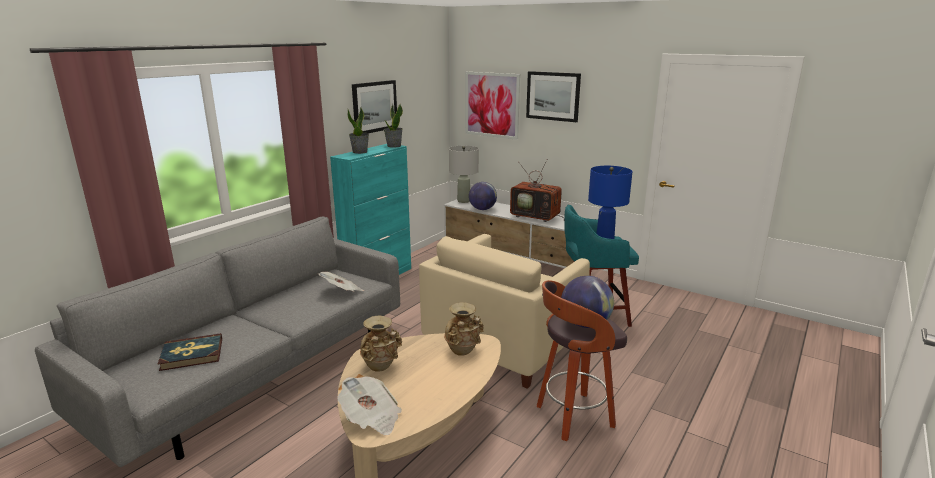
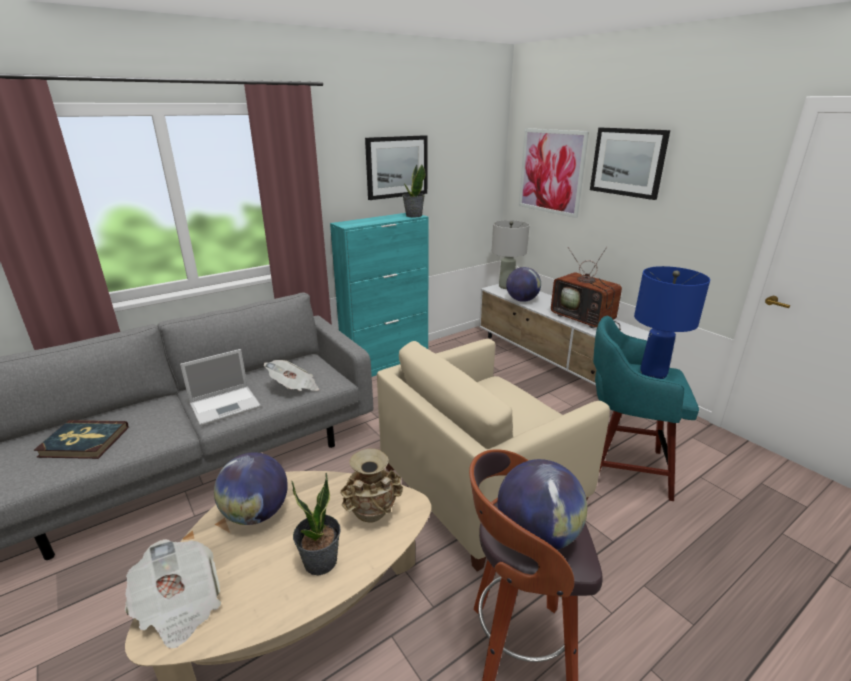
camera: 20 degrees right, 5 degrees up
potted plant [348,107,369,154] -> potted plant moved to [292,473,340,576]
beige vase [360,316,402,371] -> globe [214,452,288,525]
none -> laptop [180,349,261,426]

